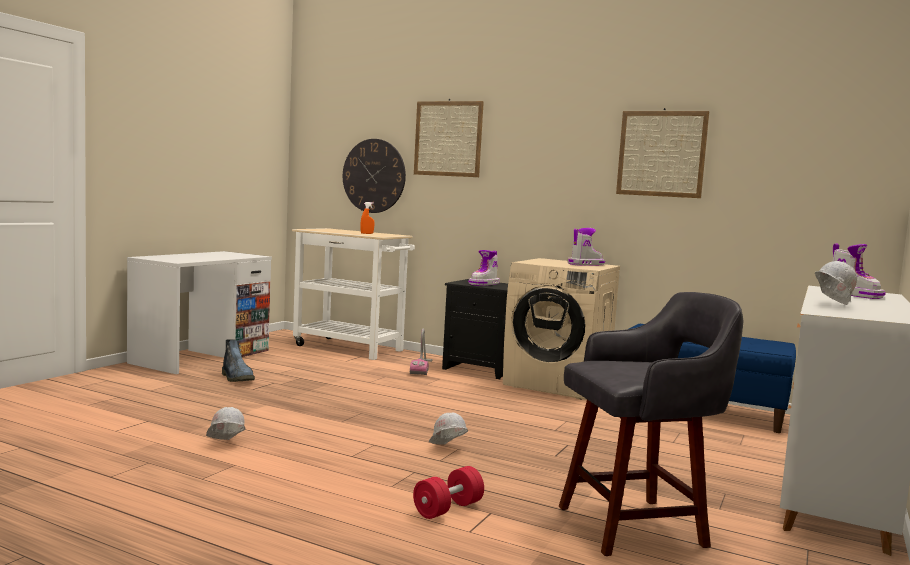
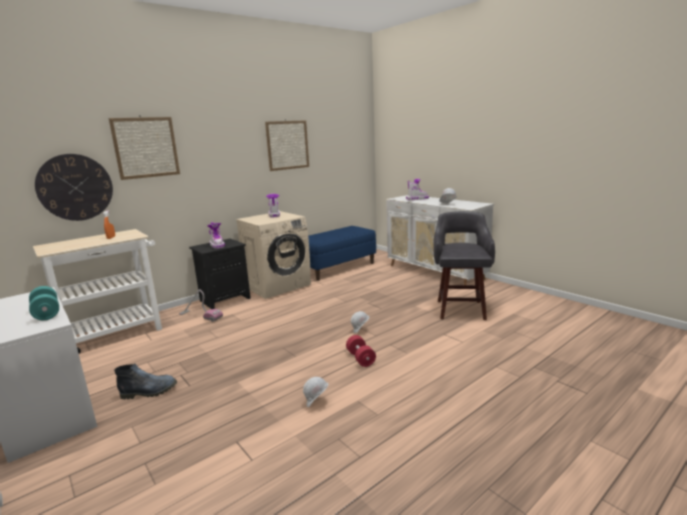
camera: 65 degrees left, 10 degrees up
red dumbbell [413,466,484,519] -> red dumbbell moved to [346,335,376,367]
none -> turquoise dumbbell [29,286,59,320]

